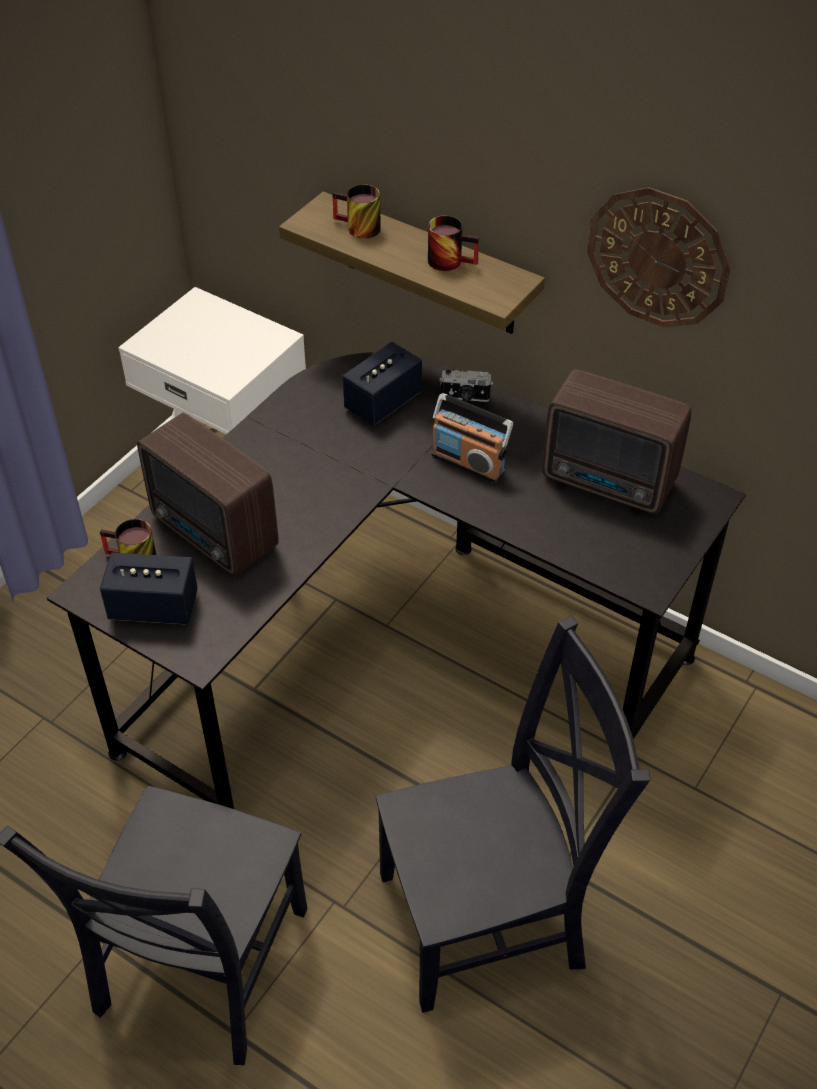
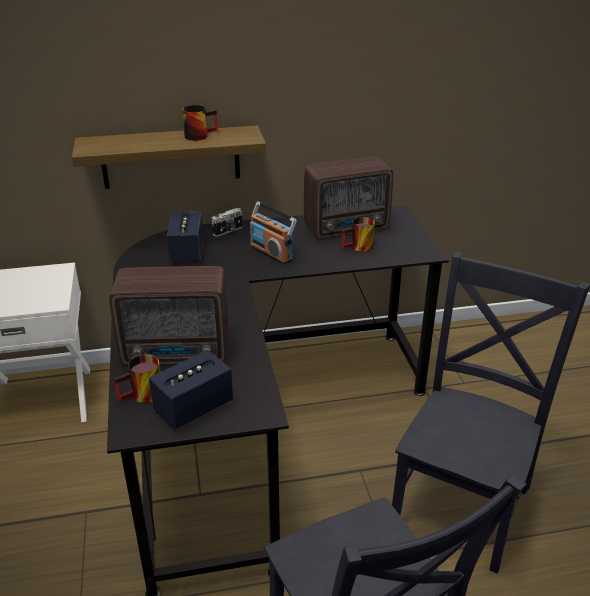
camera: 45 degrees left, 15 degrees down
mug [332,185,381,239] -> mug moved to [341,217,375,252]
radio [432,393,513,483] -> radio turned 60 degrees clockwise [250,201,297,265]
wall clock [587,187,731,328] -> none

